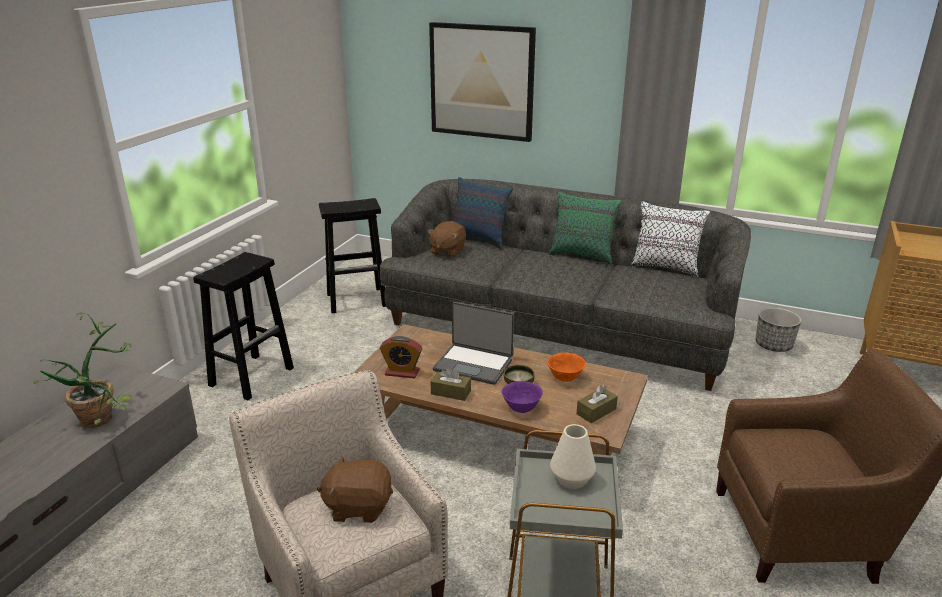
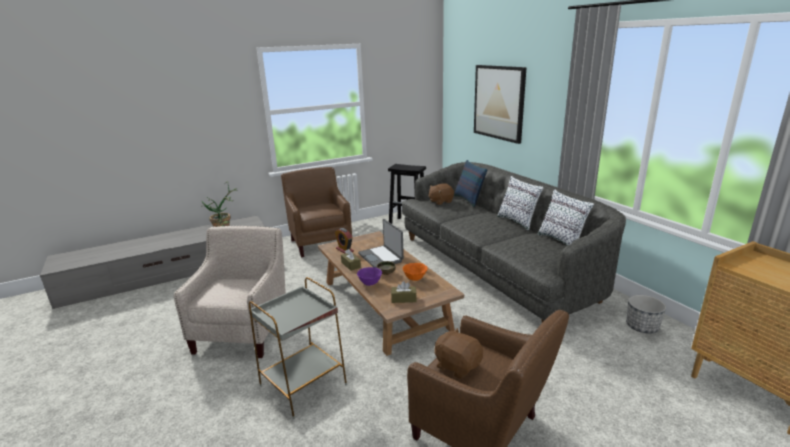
camera: 40 degrees right, 5 degrees down
black stool [193,252,294,400] -> brown armchair [281,167,352,257]
brown plush toy [317,456,393,523] -> brown plush toy moved to [434,328,483,379]
green pillow [549,192,622,265] -> white pillow [497,176,544,230]
white vase [550,424,596,489] -> none

